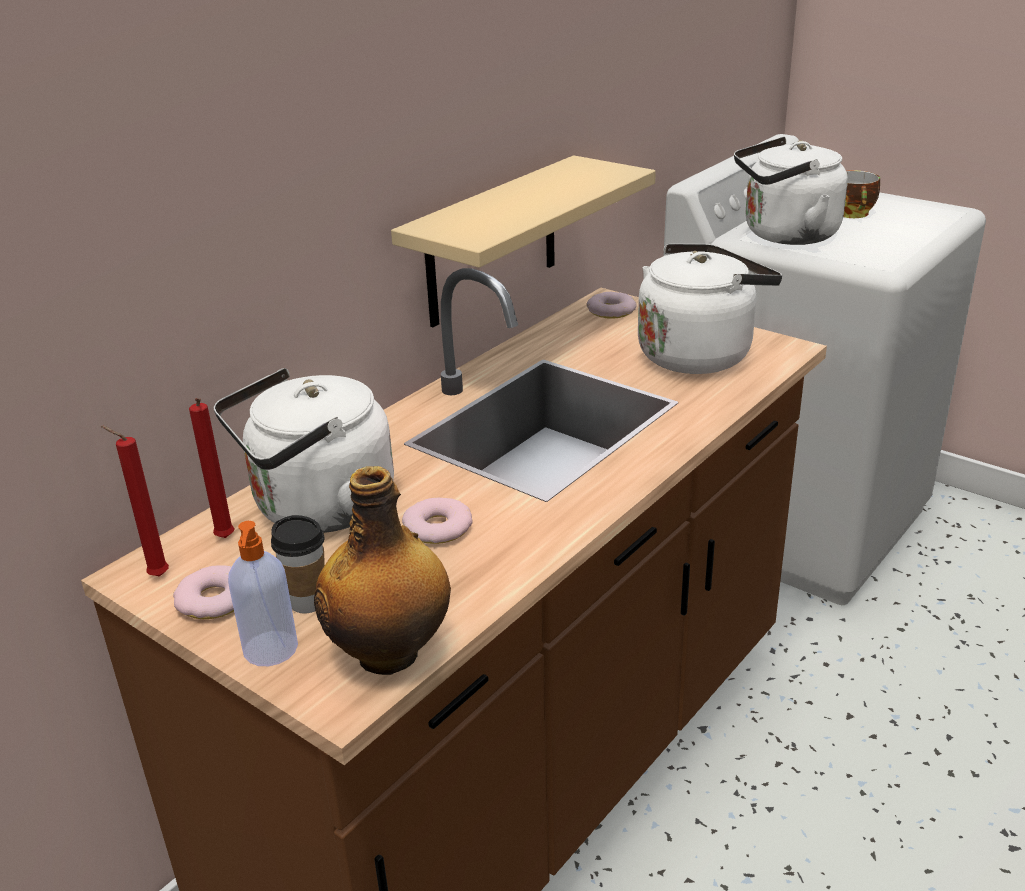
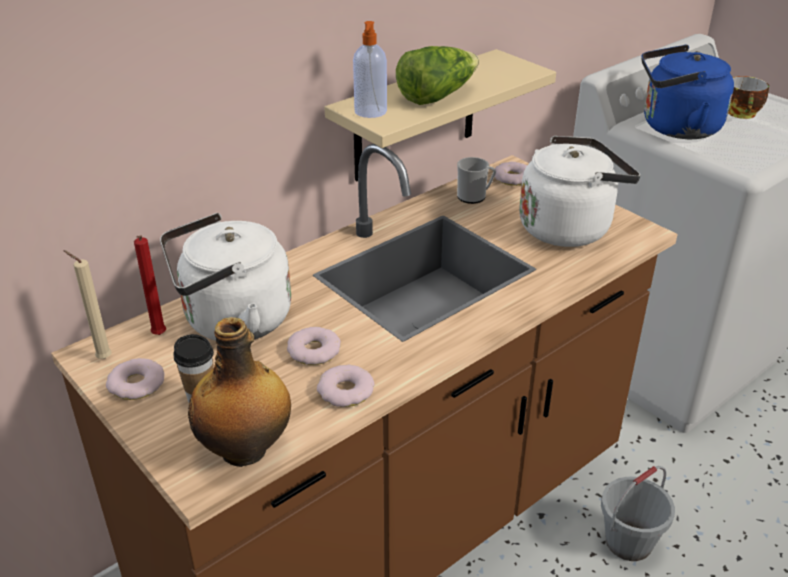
camera: 10 degrees right, 5 degrees up
red candle [101,426,169,576] -> beige candle [63,250,112,359]
soap dispenser [228,521,298,666] -> soap dispenser moved to [353,21,387,118]
white kettle [734,137,848,245] -> blue kettle [641,45,734,139]
none -> donut [317,365,375,407]
none -> lettuce [396,46,479,105]
none -> mug [457,157,496,204]
none -> grey bucket [601,466,675,561]

